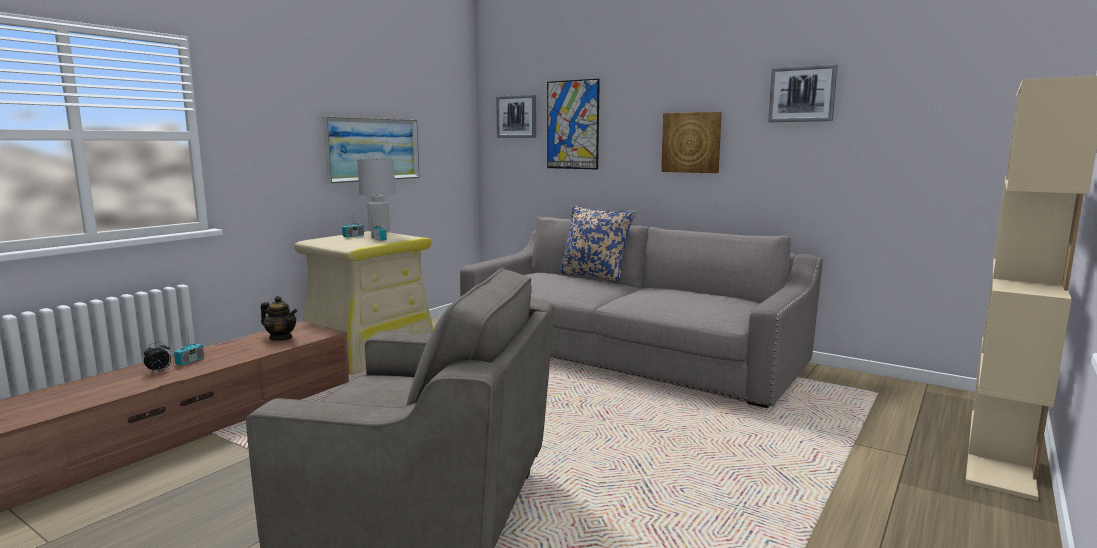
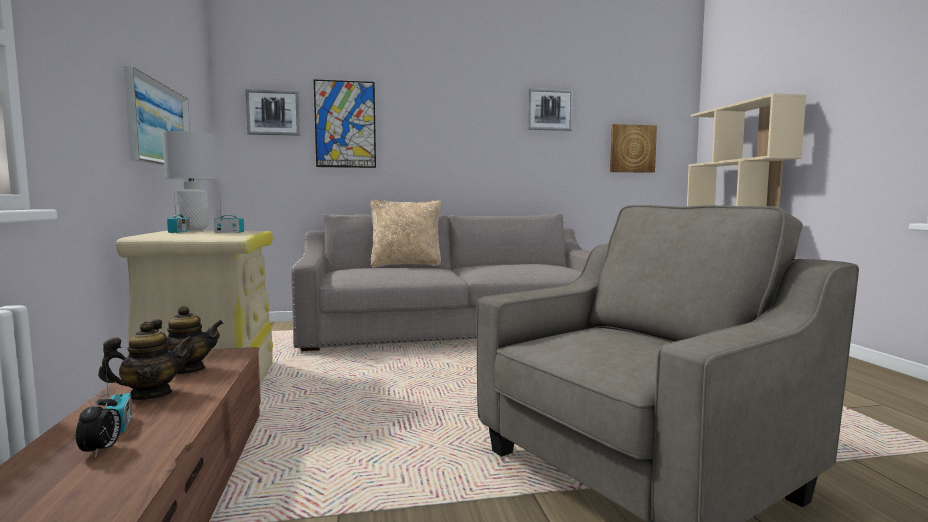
camera: 45 degrees left, 5 degrees down
blue pillow [560,205,636,282] -> beige pillow [370,200,441,268]
picture [661,112,722,173] -> picture moved to [610,124,657,173]
none -> teapot [98,321,193,400]

